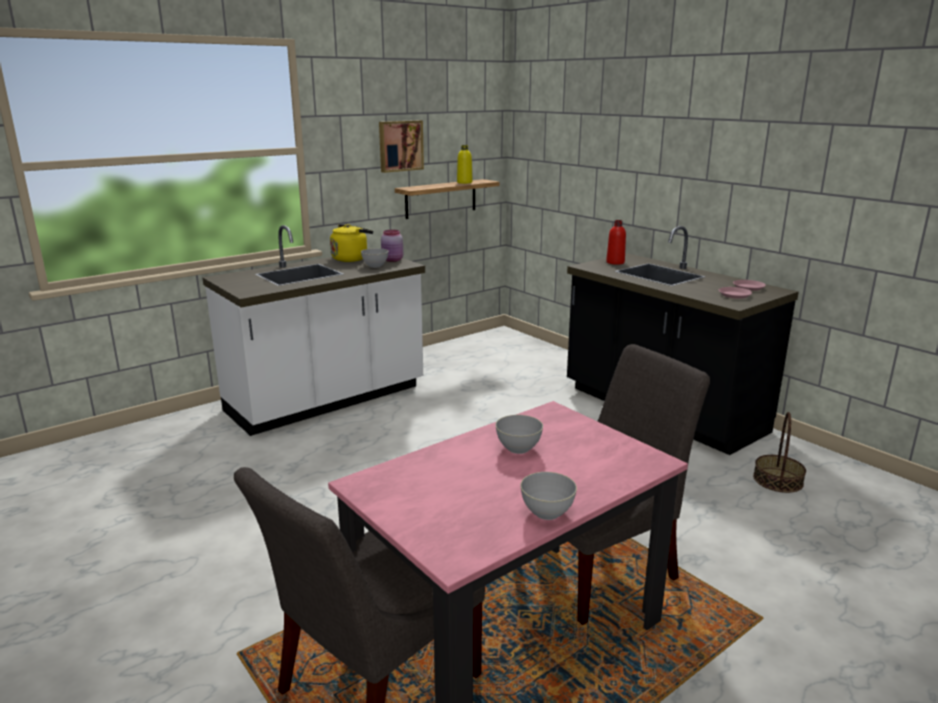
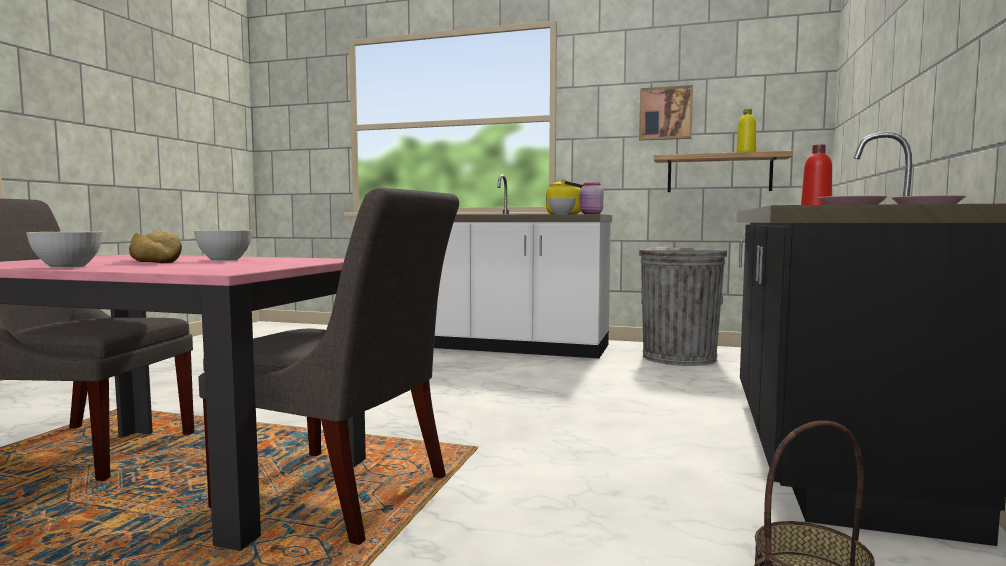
camera: 55 degrees right, 15 degrees down
none -> bread [129,232,182,263]
none -> grey trash can [639,247,727,366]

